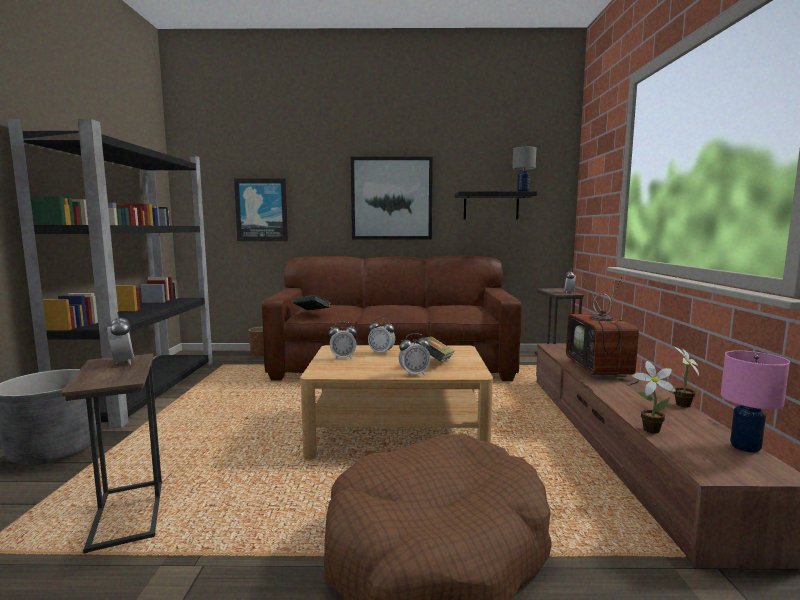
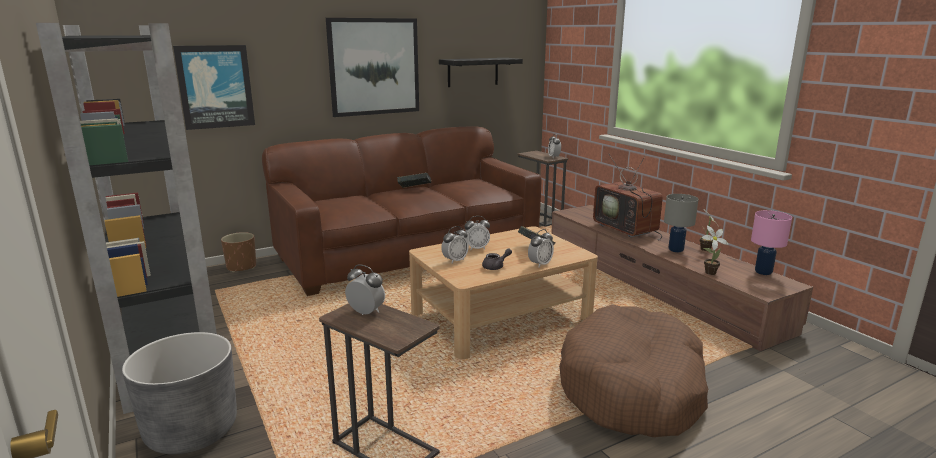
camera: 30 degrees left, 10 degrees up
book [293,295,331,311] -> book moved to [397,173,432,188]
grey table lamp [512,147,536,191] -> grey table lamp moved to [664,194,698,252]
none -> grey teapot [482,248,512,270]

